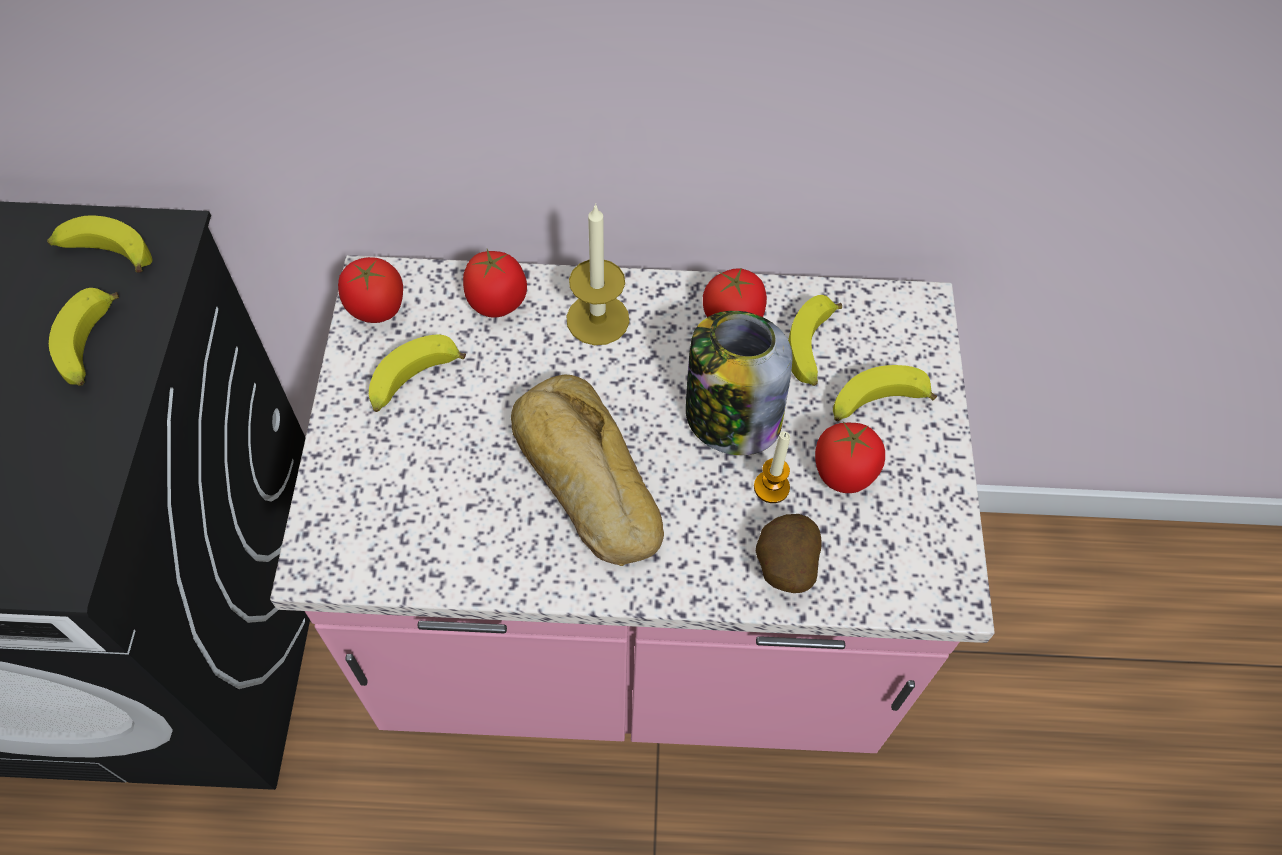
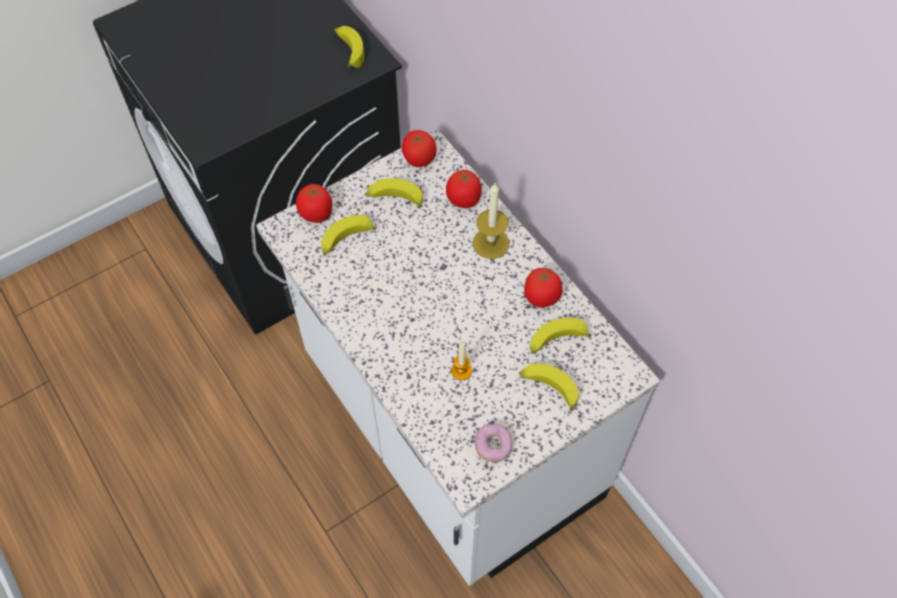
camera: 55 degrees right, 0 degrees up
banana [49,288,119,386] -> banana moved to [321,215,377,255]
pink counter [270,255,995,753] -> white counter [256,129,660,586]
bread [511,374,664,566] -> none
jar [686,311,793,455] -> none
potato [756,514,822,593] -> none
tomato [815,422,885,493] -> tomato moved to [296,184,332,223]
none -> donut [475,424,512,462]

